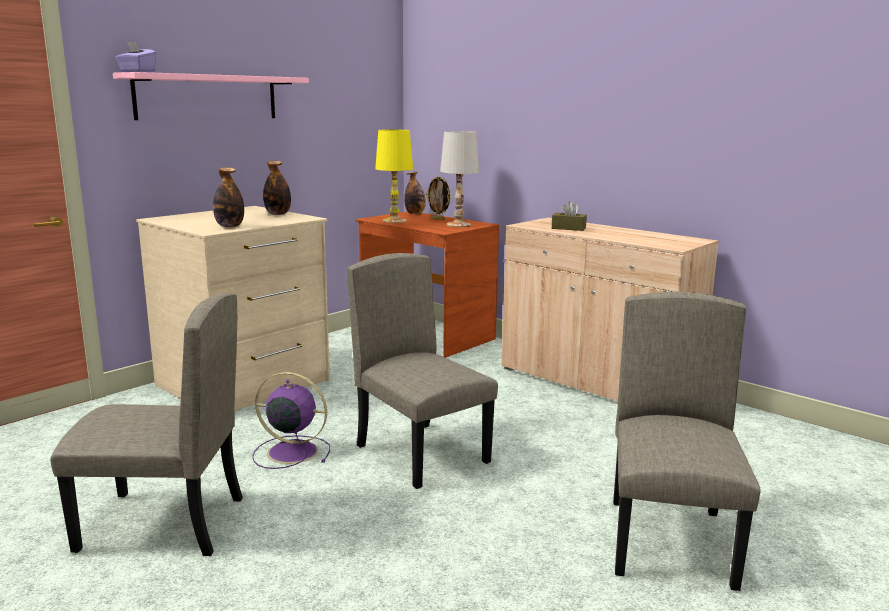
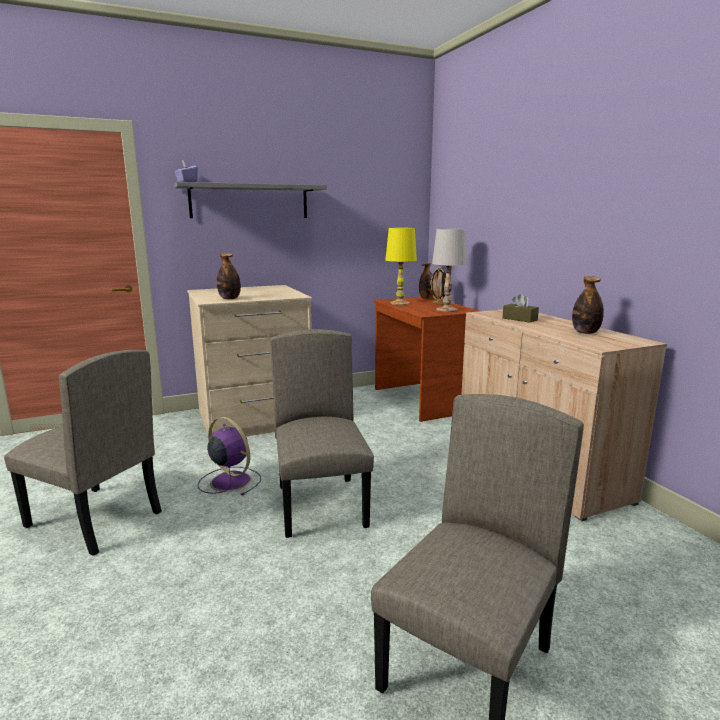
camera: 25 degrees right, 0 degrees up
pink shelf [113,72,309,120] -> grey shelf [174,182,327,218]
bottle [263,161,291,215] -> bottle moved to [572,276,604,334]

